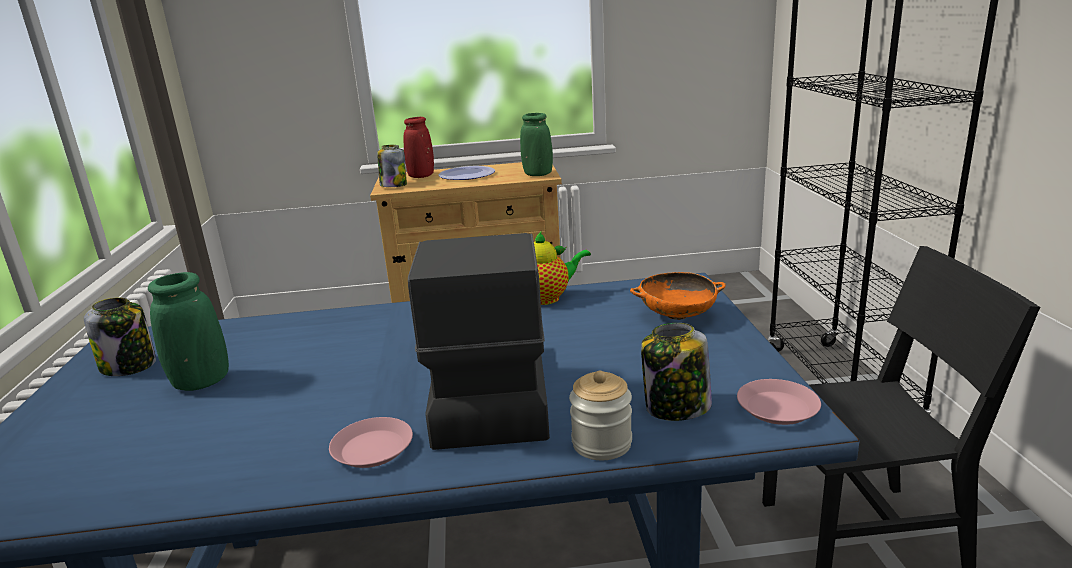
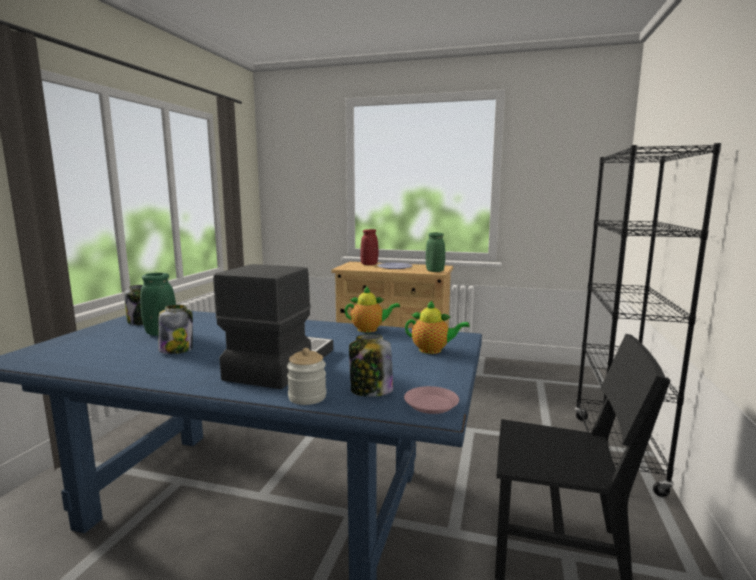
camera: 20 degrees right, 10 degrees down
pink plate [329,417,413,468] -> none
jar [377,145,407,187] -> jar moved to [158,305,193,354]
orange bowl [630,272,726,320] -> teapot [405,300,470,354]

